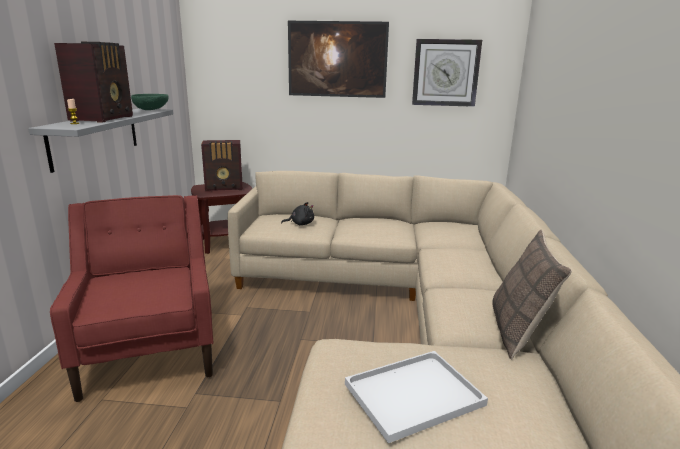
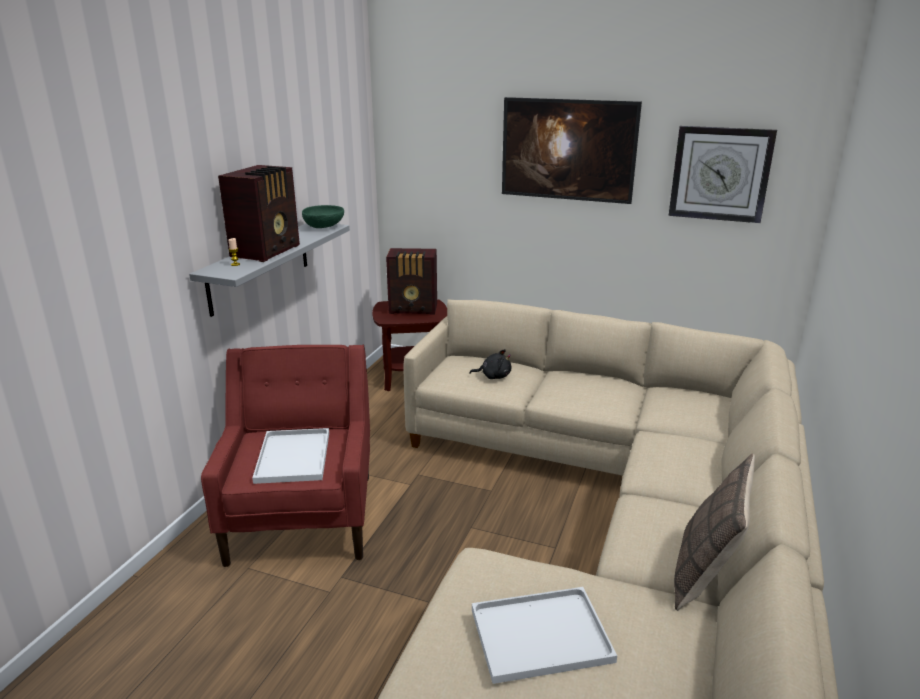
camera: 15 degrees right, 5 degrees up
none -> white tray [252,428,329,484]

